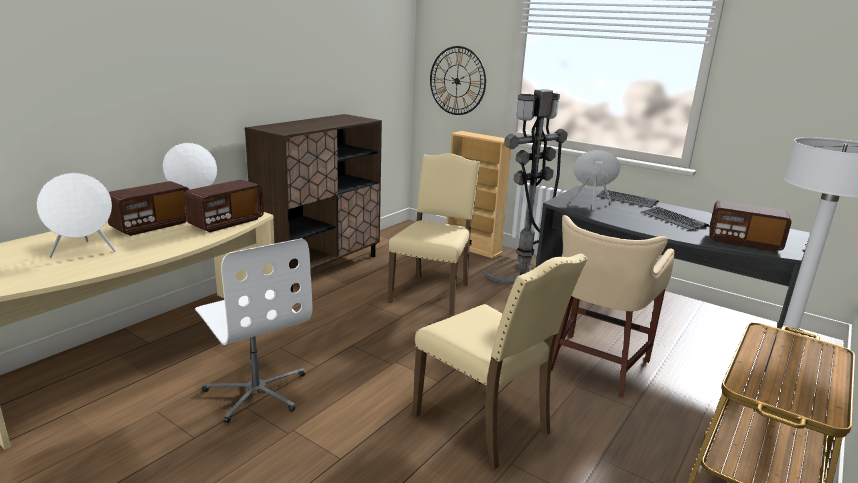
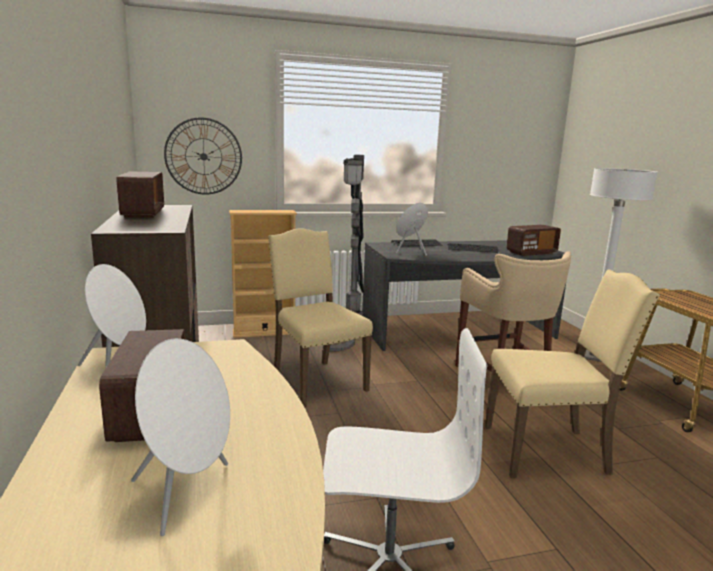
camera: 50 degrees left, 5 degrees down
radio [184,179,264,232] -> radio moved to [117,171,164,218]

